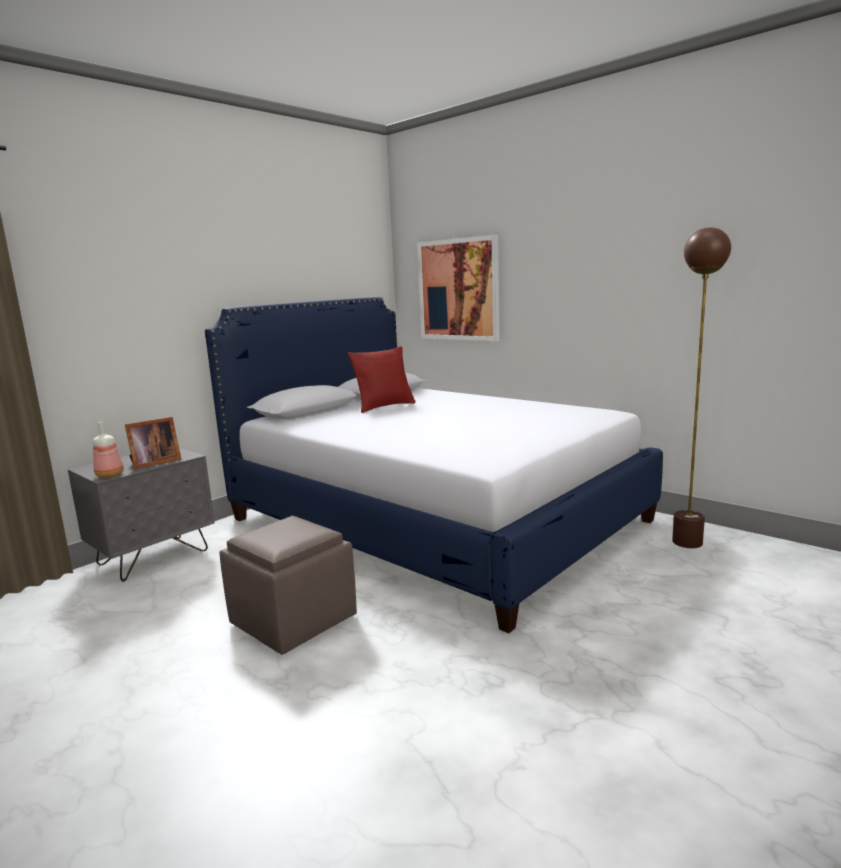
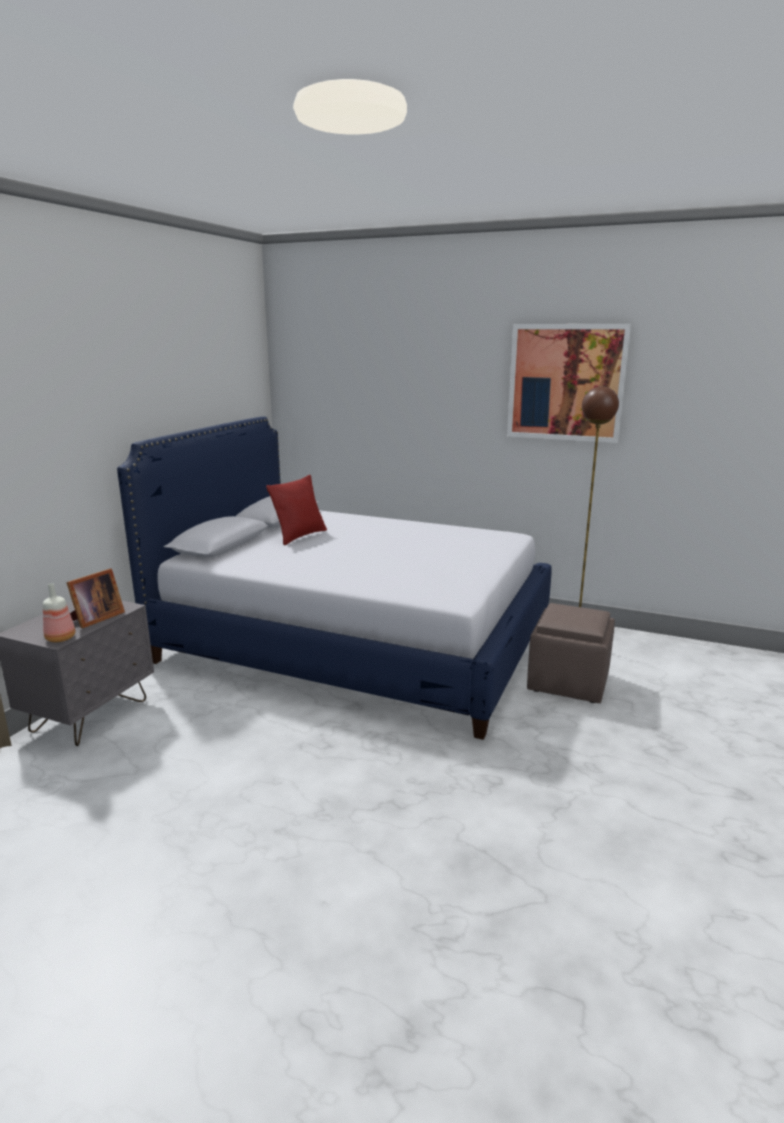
camera: 20 degrees left, 5 degrees up
brown ottoman [219,516,357,655] -> brown ottoman moved to [527,603,615,703]
picture [417,235,500,341] -> picture moved to [507,324,631,443]

